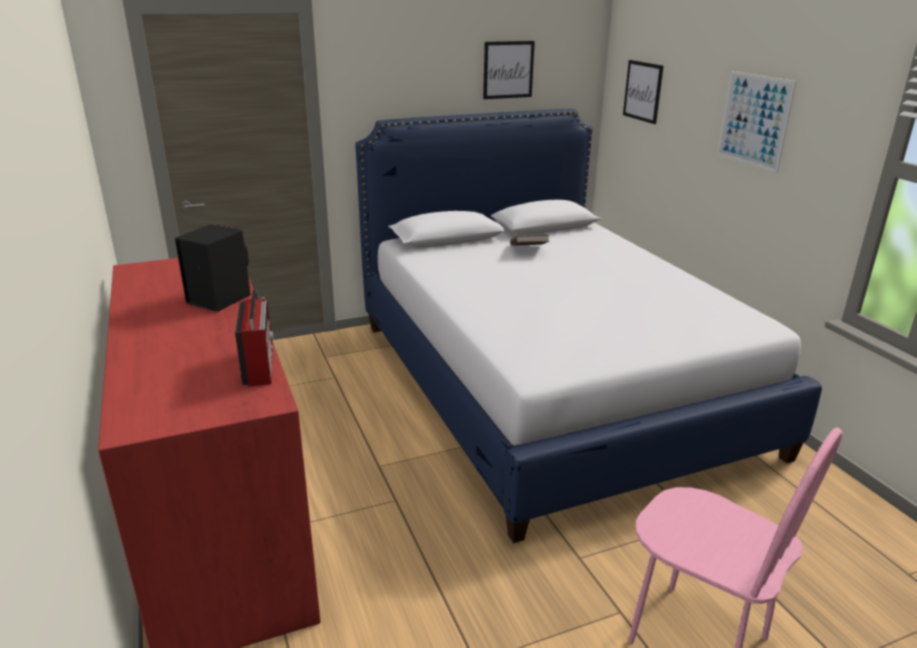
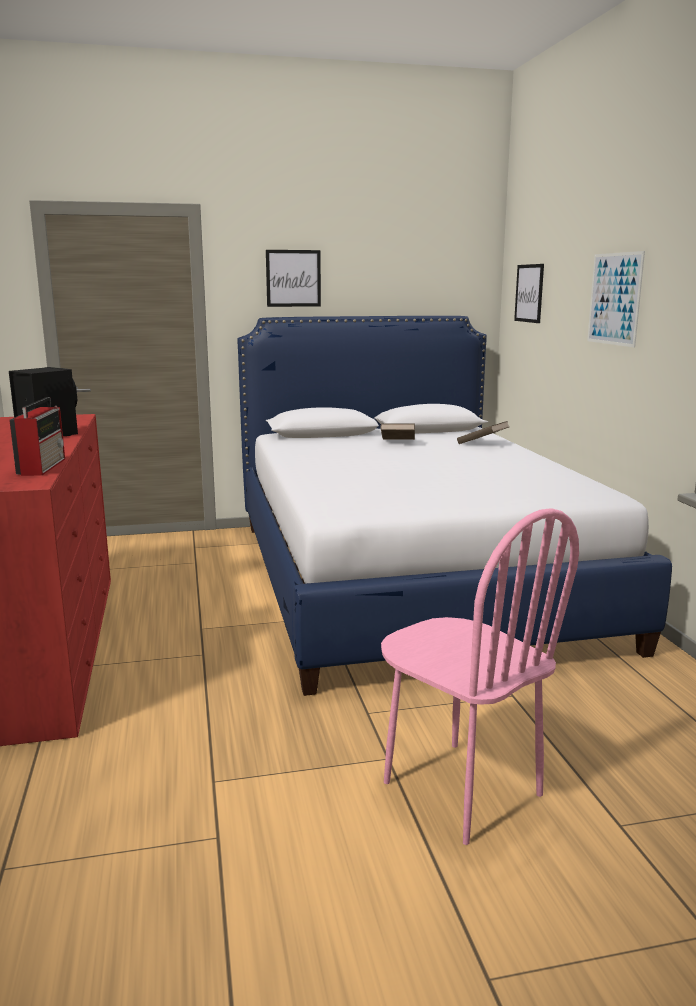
camera: 10 degrees right, 10 degrees down
picture [483,41,535,99] -> picture moved to [266,250,321,307]
none -> brown book [457,421,509,444]

